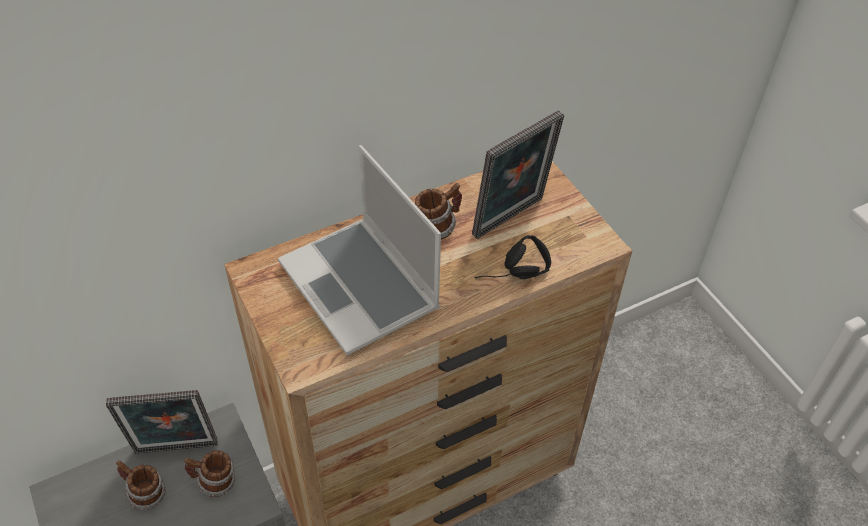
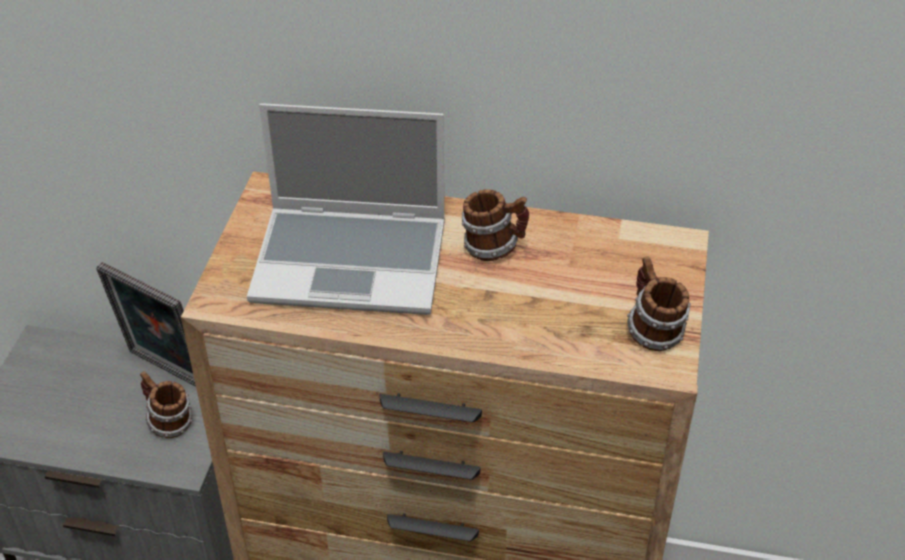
camera: 40 degrees right, 5 degrees down
mug [116,460,166,510] -> mug moved to [627,256,691,351]
laptop [278,145,441,355] -> laptop turned 90 degrees counterclockwise [247,103,445,315]
picture frame [472,110,564,239] -> none
black headphones [474,235,551,279] -> none

